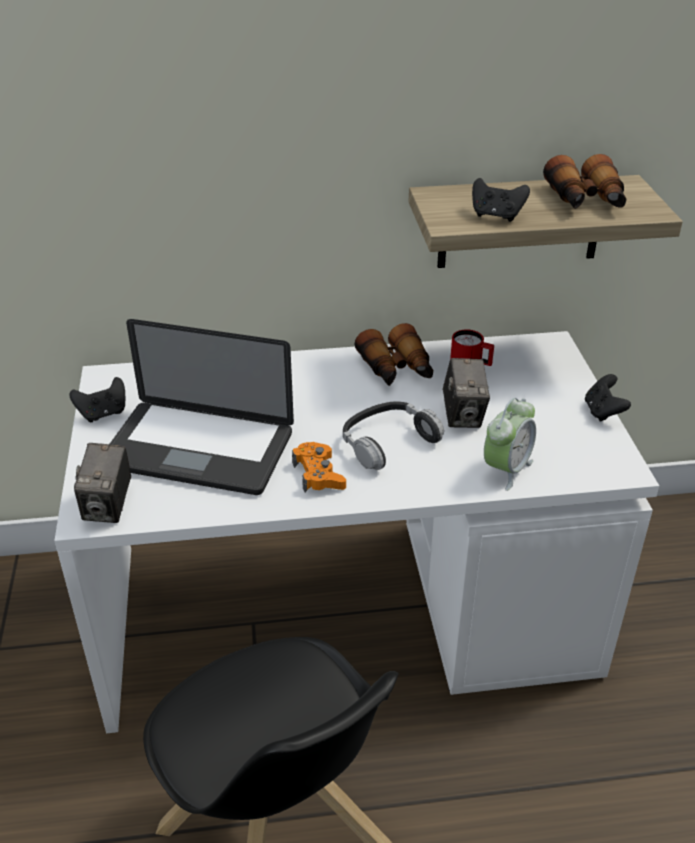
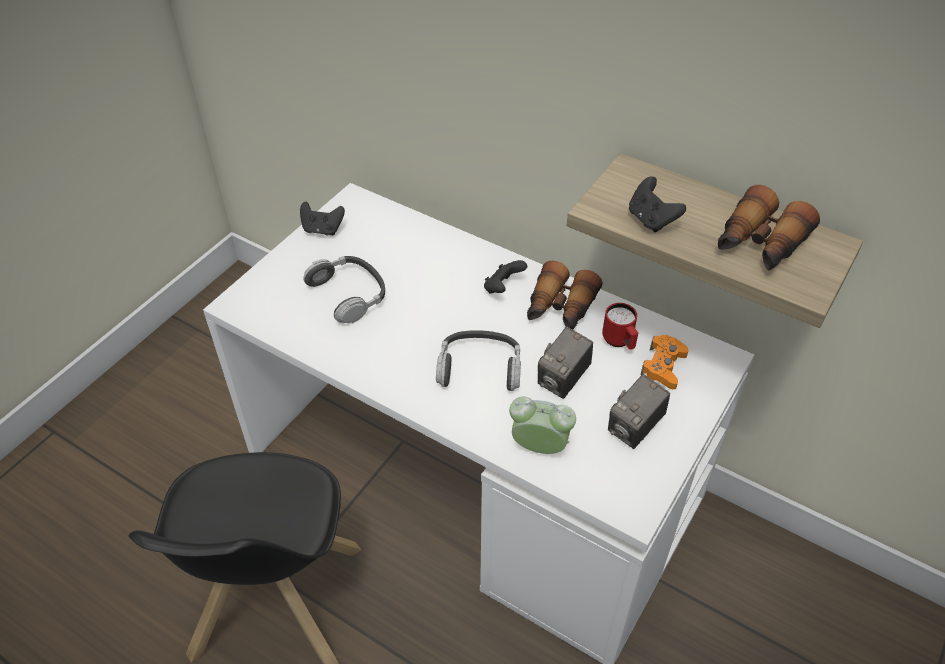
camera: 40 degrees right, 10 degrees up
camera [74,443,131,523] -> camera moved to [608,374,670,449]
laptop [110,319,294,495] -> headphones [303,256,385,323]
orange game controller [292,442,346,492] -> orange game controller moved to [641,335,689,390]
alarm clock [484,398,536,491] -> alarm clock turned 150 degrees counterclockwise [509,396,576,454]
black game controller [585,374,631,422] -> black game controller moved to [484,260,527,294]

